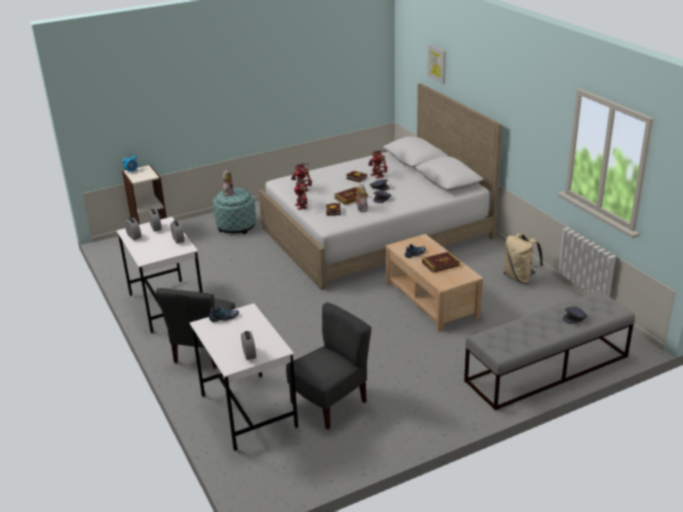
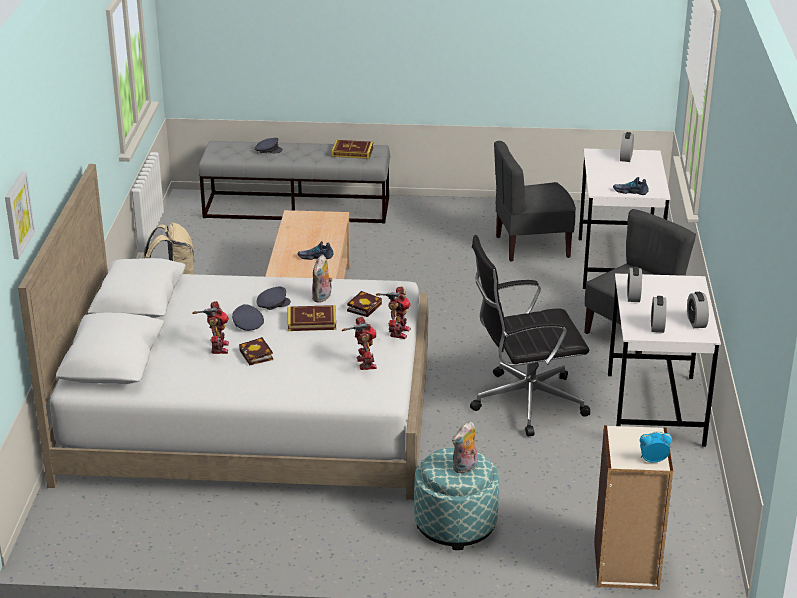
camera: 150 degrees left, 0 degrees up
book [422,252,460,273] -> book moved to [332,140,373,159]
none -> black office chair [470,235,590,436]

